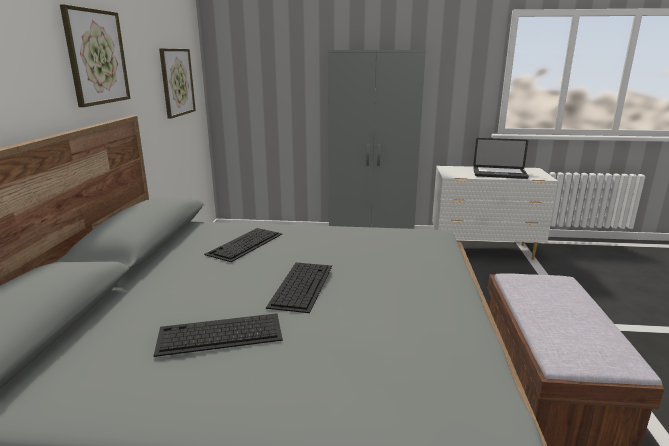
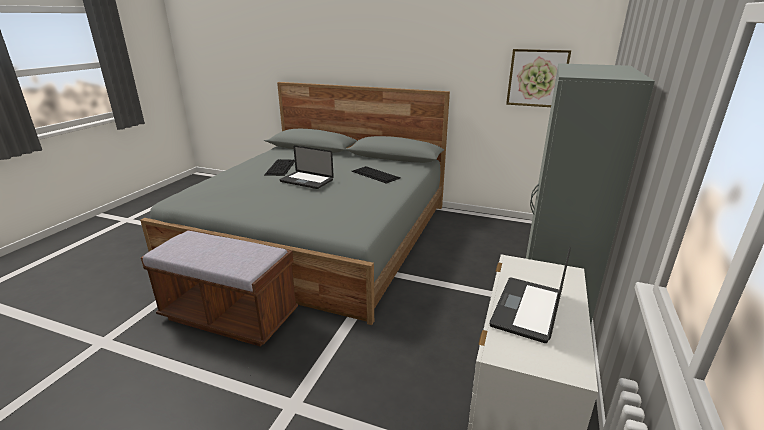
camera: 105 degrees right, 5 degrees up
picture [60,5,131,107] -> none
keyboard [266,263,332,313] -> laptop [279,145,334,189]

